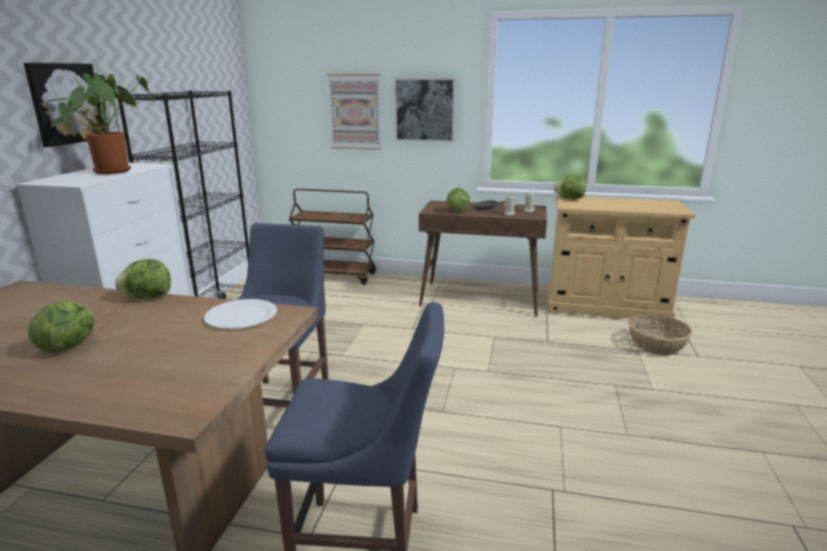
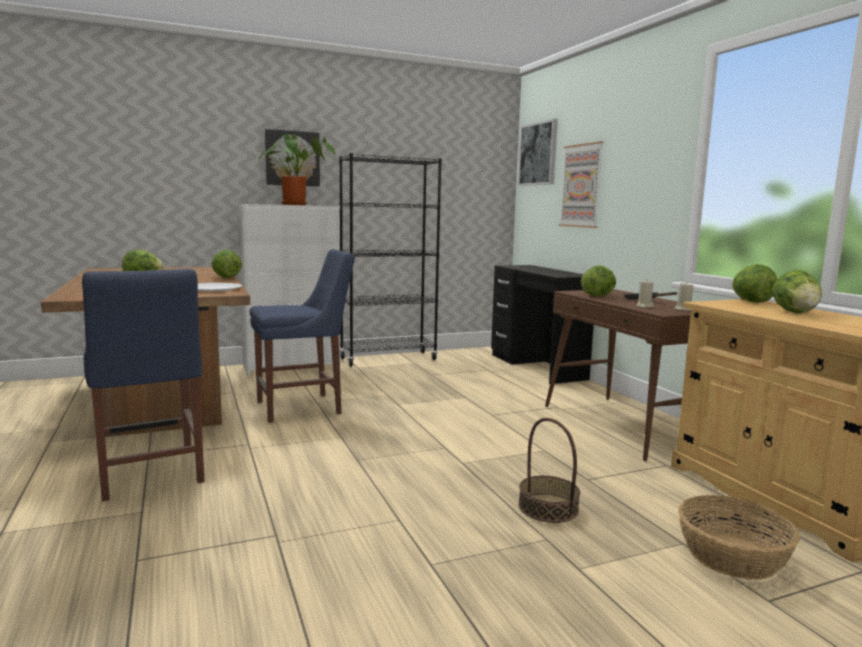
camera: 55 degrees right, 10 degrees down
brown cart [289,189,376,285] -> black desk [491,265,594,384]
picture [394,77,456,143] -> picture moved to [518,119,558,186]
none -> basket [518,418,580,523]
none -> lettuce [772,270,822,314]

